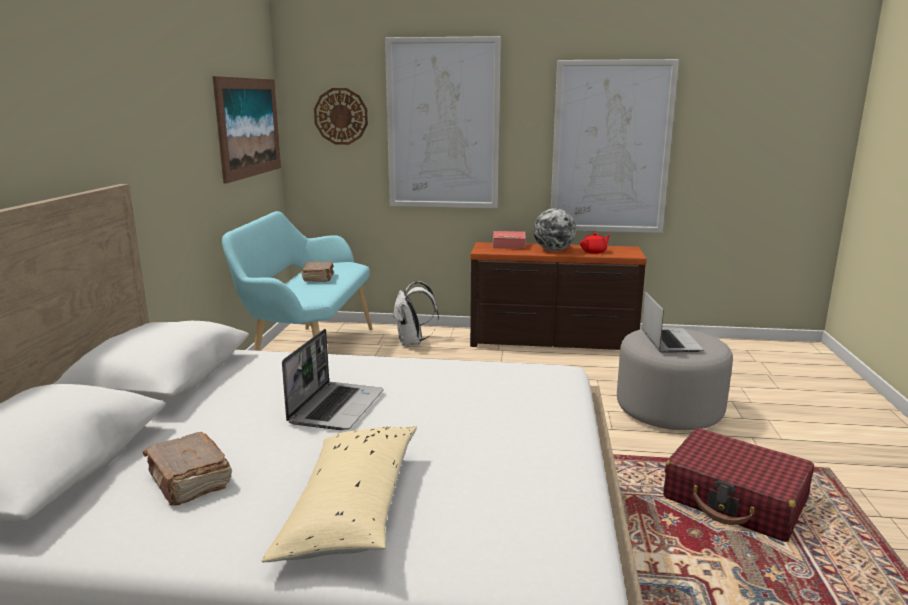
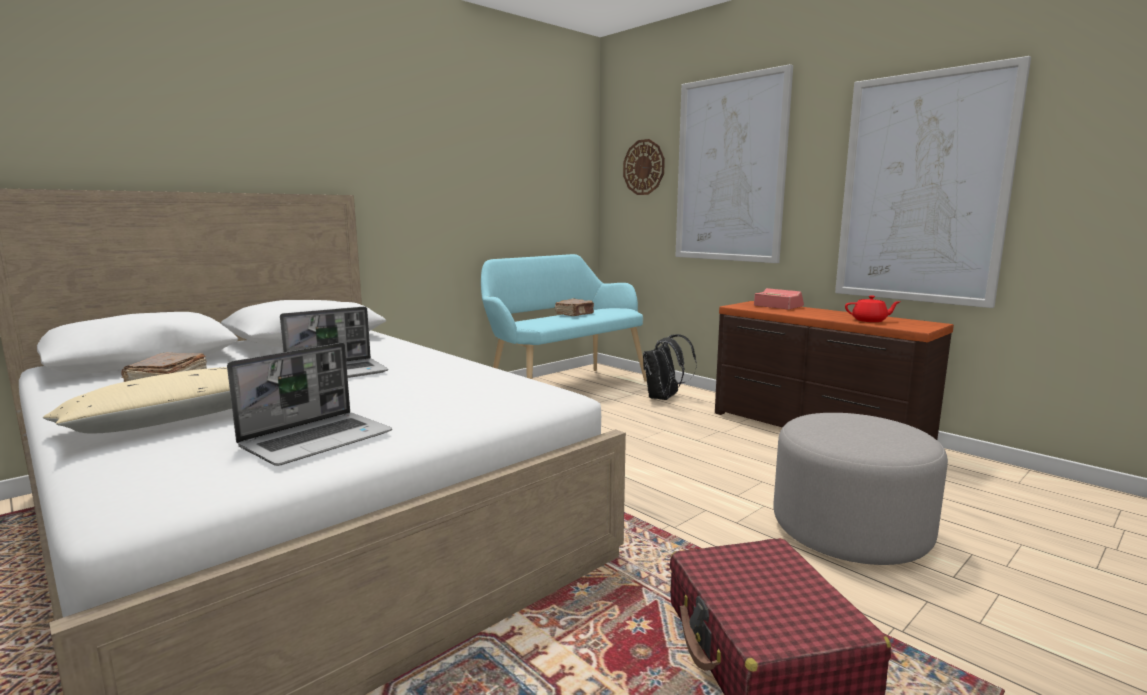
camera: 40 degrees right, 5 degrees down
picture [213,76,281,184] -> none
white backpack [393,281,439,346] -> black backpack [643,334,697,400]
globe [533,208,576,251] -> none
laptop [642,291,704,353] -> laptop moved to [227,343,392,466]

